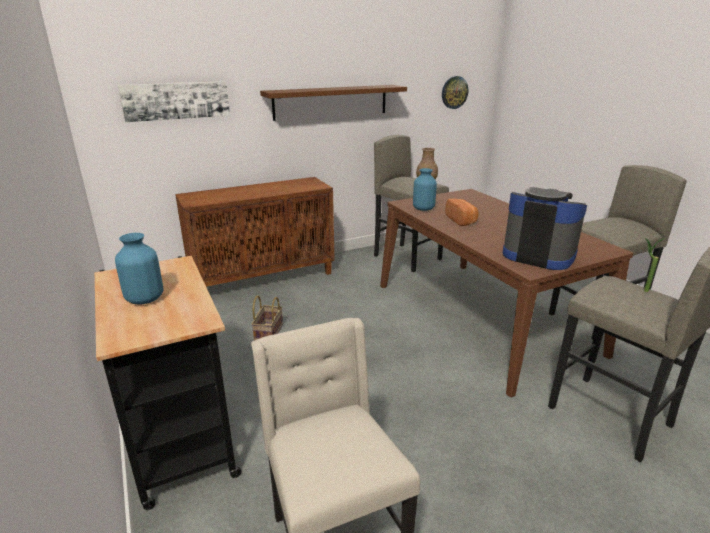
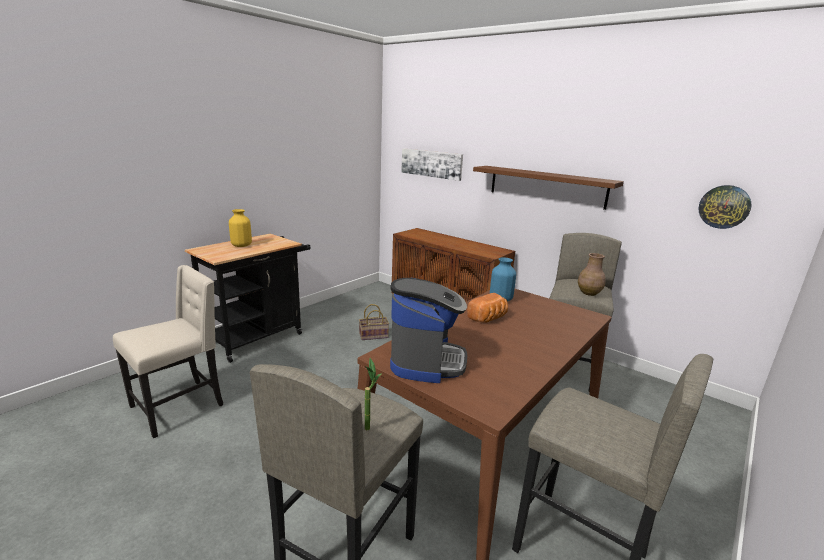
camera: 65 degrees right, 5 degrees down
blue vase [115,233,163,304] -> yellow vase [229,209,252,247]

